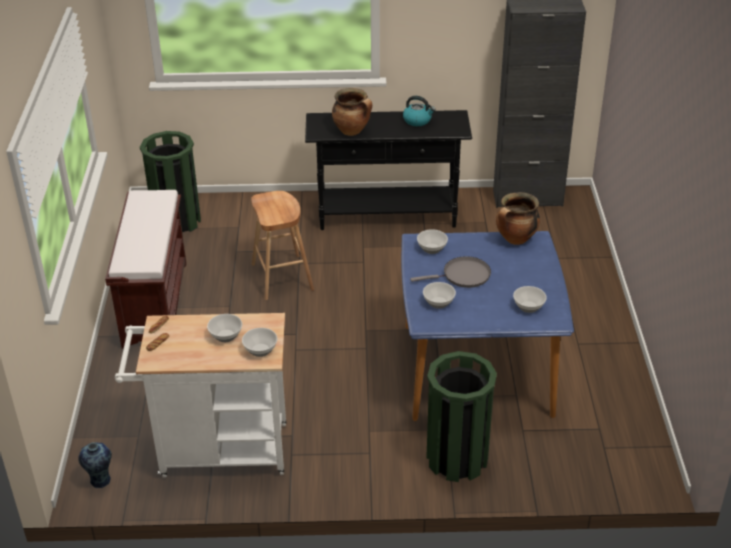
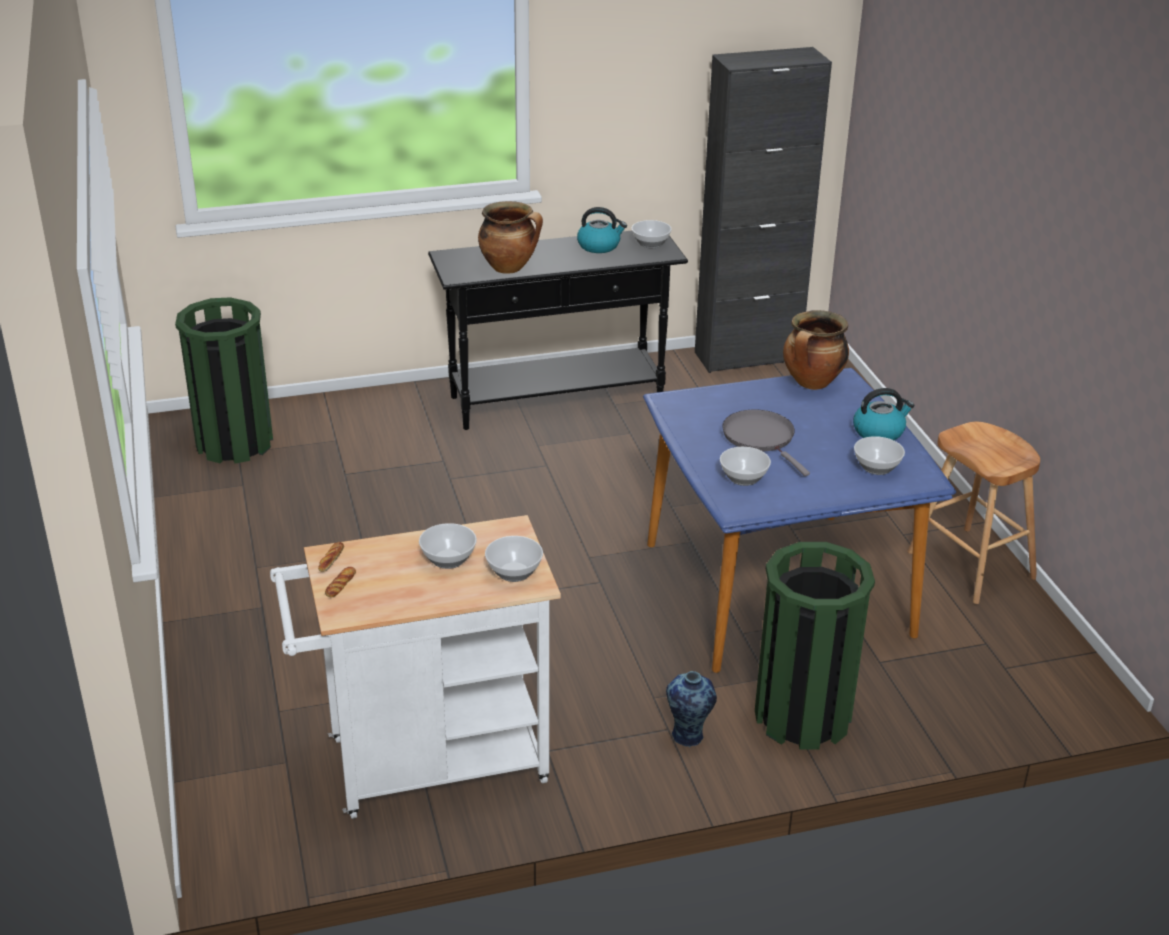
camera: 15 degrees left, 5 degrees down
vase [78,442,112,488] -> vase moved to [666,671,717,747]
brown bench [105,190,187,349] -> none
brown stool [251,191,314,300] -> brown stool moved to [907,422,1040,604]
grey frying pan [410,256,491,288] -> grey frying pan turned 90 degrees counterclockwise [722,410,810,476]
bowl [417,229,448,254] -> bowl moved to [632,220,672,248]
none -> kettle [853,388,914,440]

